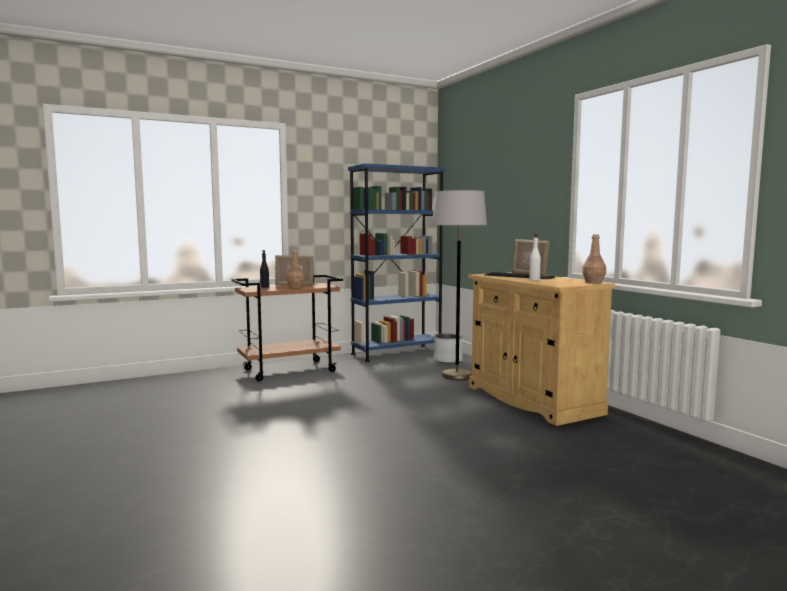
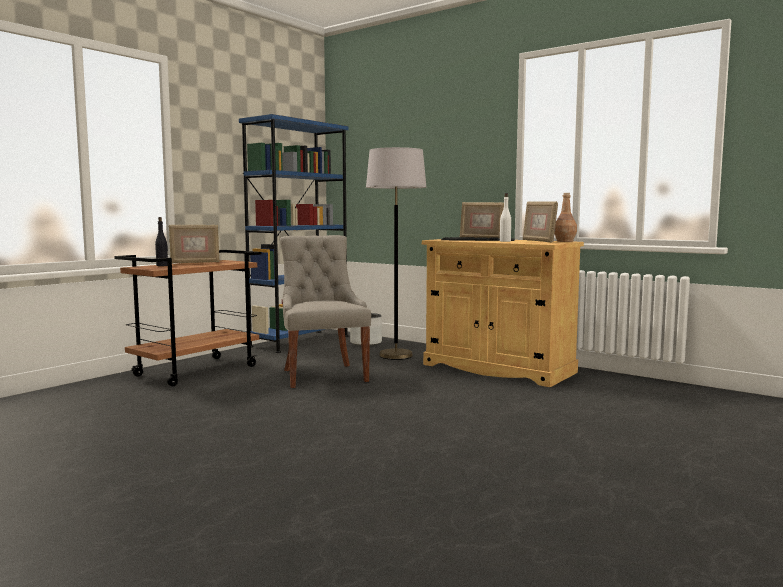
camera: 25 degrees left, 0 degrees up
brown bottle [287,250,304,289] -> none
none -> grey chair [280,235,371,388]
none -> picture frame [523,201,558,242]

